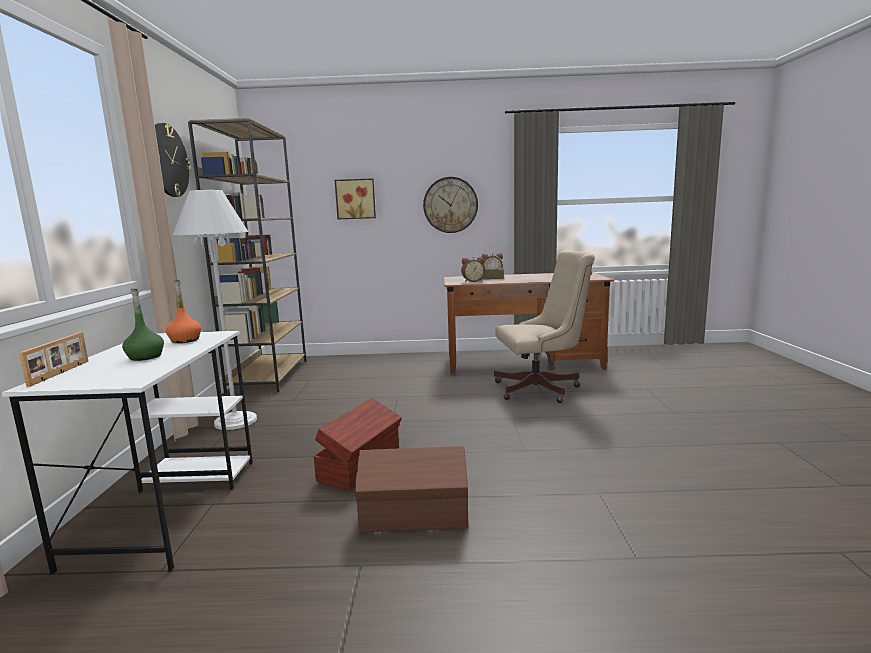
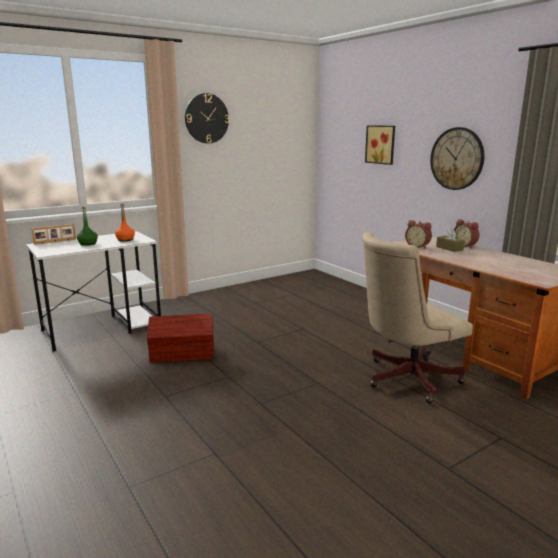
camera: 55 degrees right, 5 degrees up
white floor lamp [173,190,257,430] -> none
brown bookcase [188,118,306,394] -> none
brown storage box [355,446,468,532] -> none
beige office chair [494,251,595,403] -> beige office chair turned 105 degrees clockwise [362,232,473,403]

